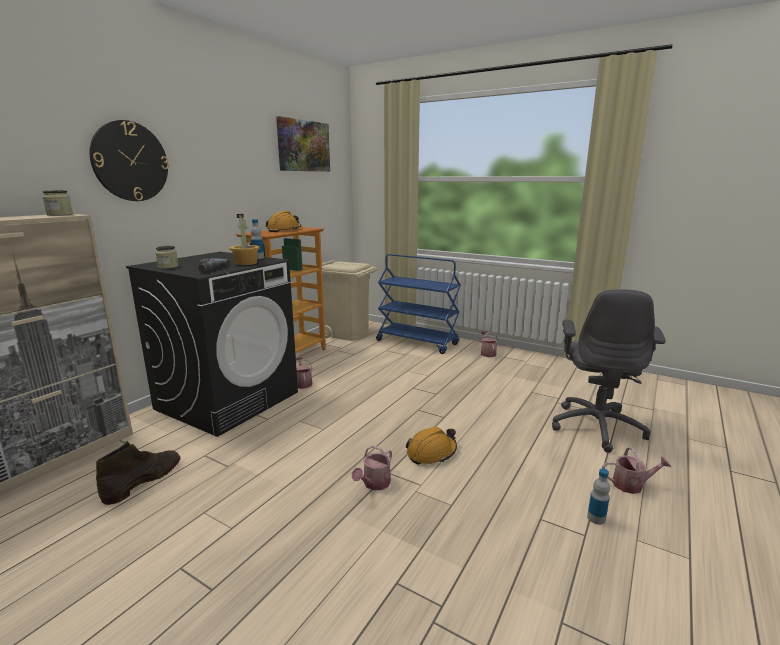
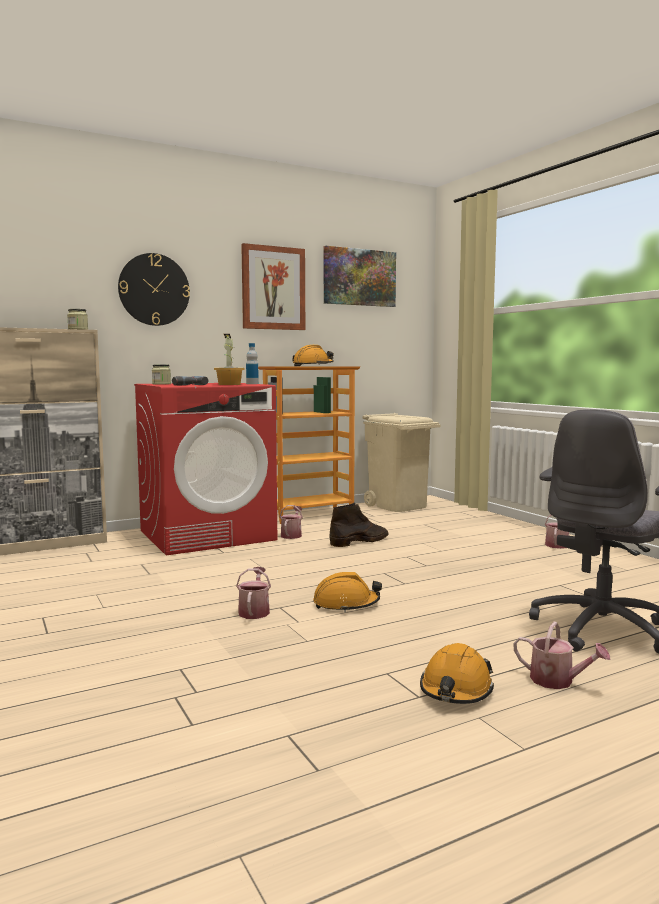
camera: 30 degrees right, 10 degrees down
brown boot [96,441,180,505] -> brown boot moved to [329,502,388,547]
black washing machine [126,252,298,437] -> red washing machine [134,383,277,555]
watering can [352,445,392,490] -> watering can turned 120 degrees clockwise [236,567,271,619]
blue cart [376,254,461,354] -> none
bottle [587,468,610,525] -> orange hard hat [420,643,494,704]
none -> picture [241,243,305,330]

